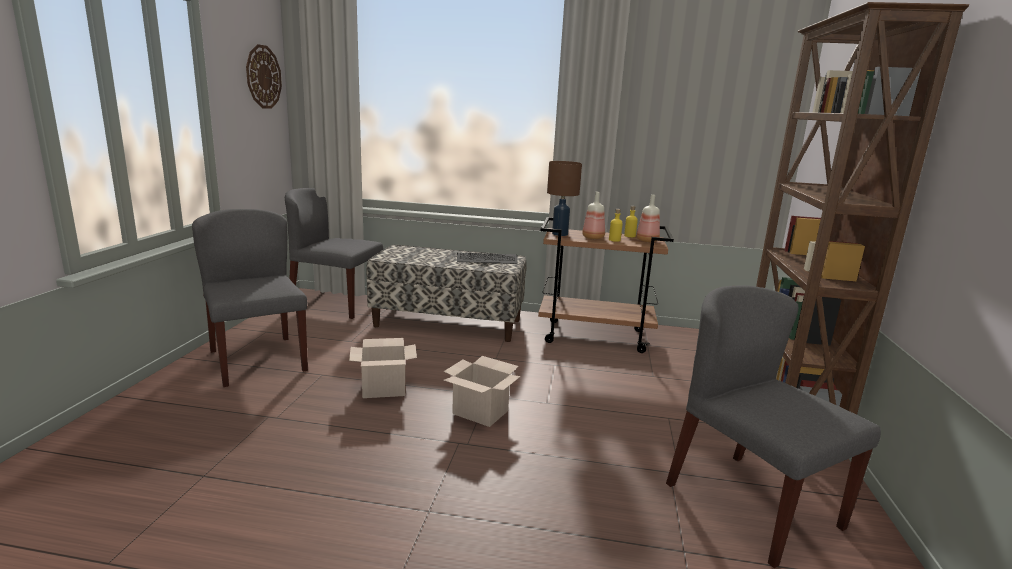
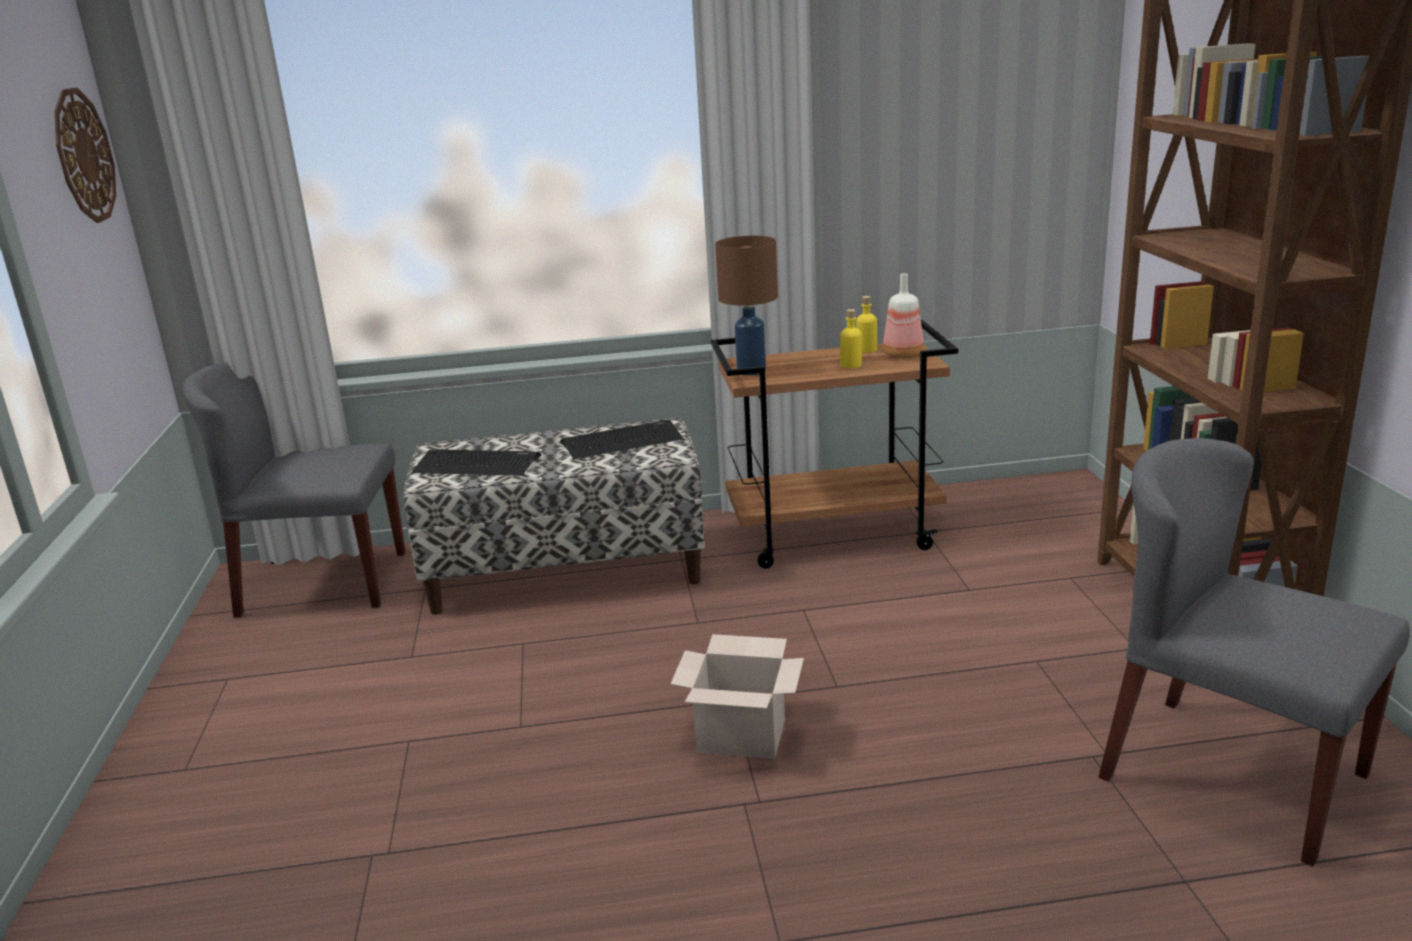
camera: 15 degrees left, 5 degrees up
grey chair [192,209,308,387] -> none
cardboard box [349,338,417,398] -> none
bottle [582,192,605,239] -> none
none -> keyboard [412,449,541,476]

